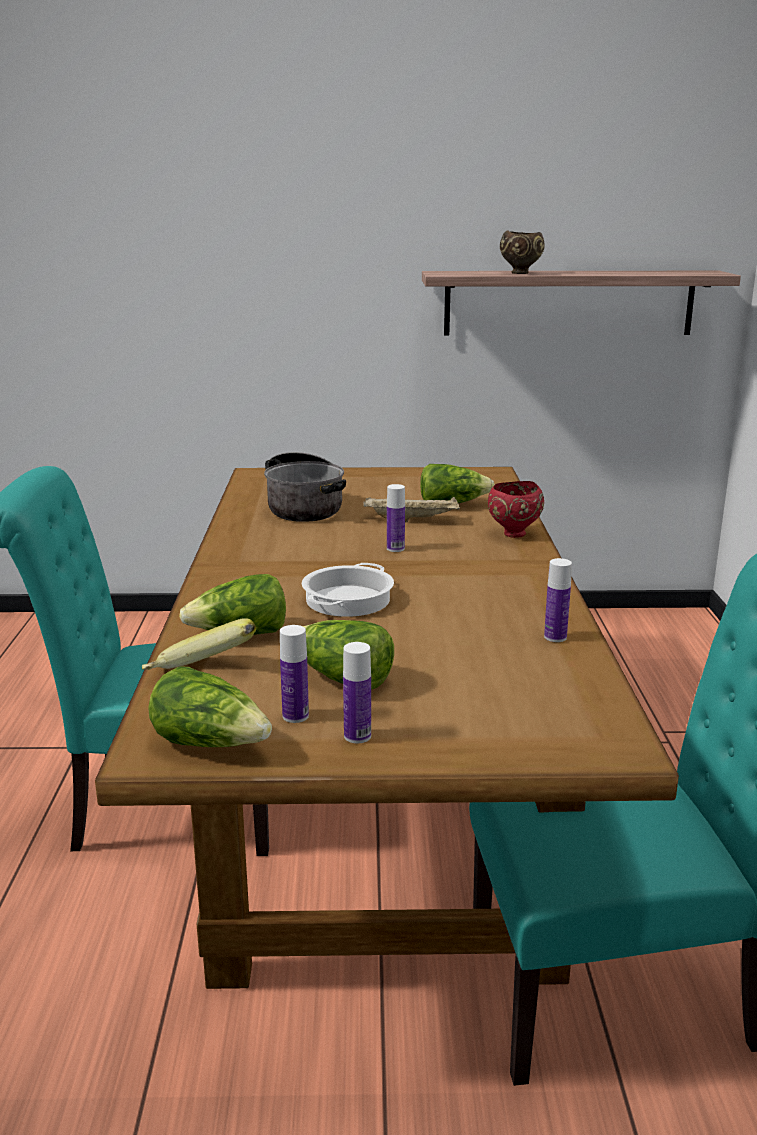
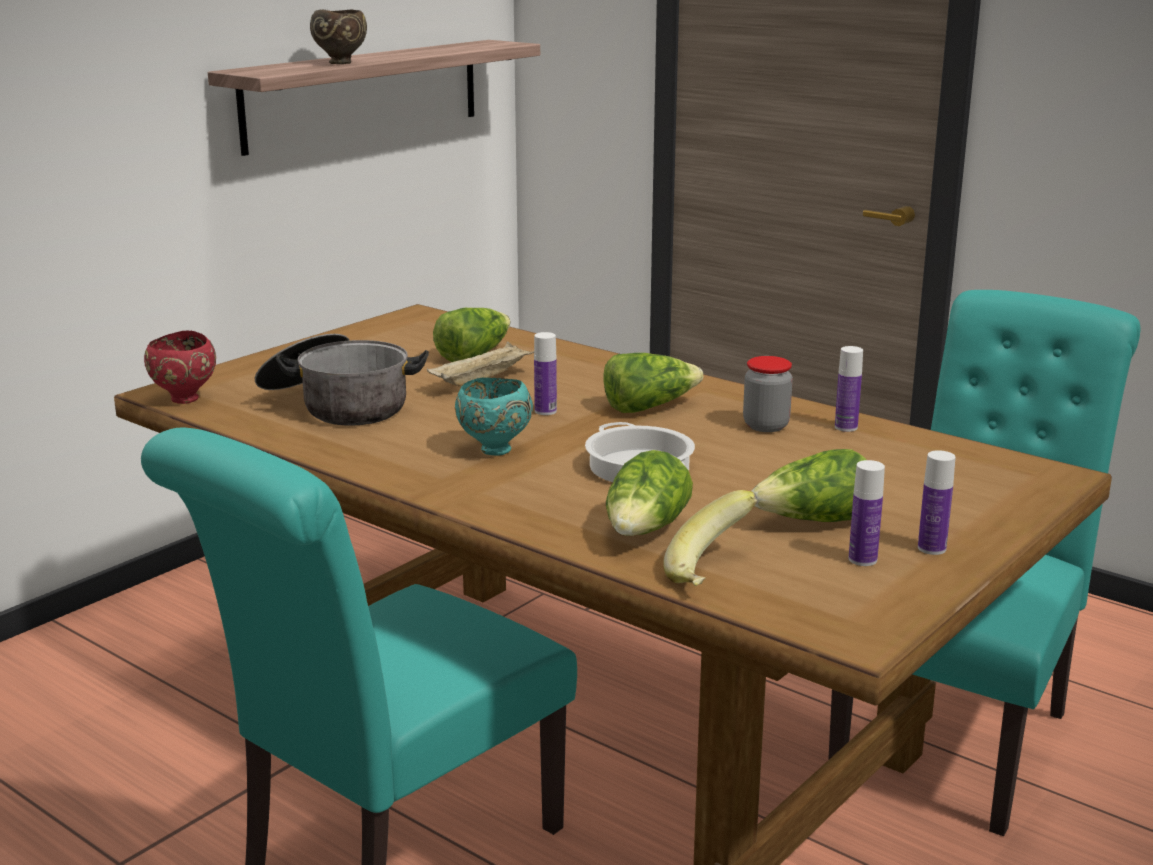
camera: 50 degrees left, 0 degrees up
lettuce [148,667,272,747] -> lettuce moved to [604,353,703,413]
red bowl [488,481,544,538] -> red bowl moved to [144,331,216,404]
none -> turquoise bowl [455,378,533,456]
none -> jar [743,356,793,432]

